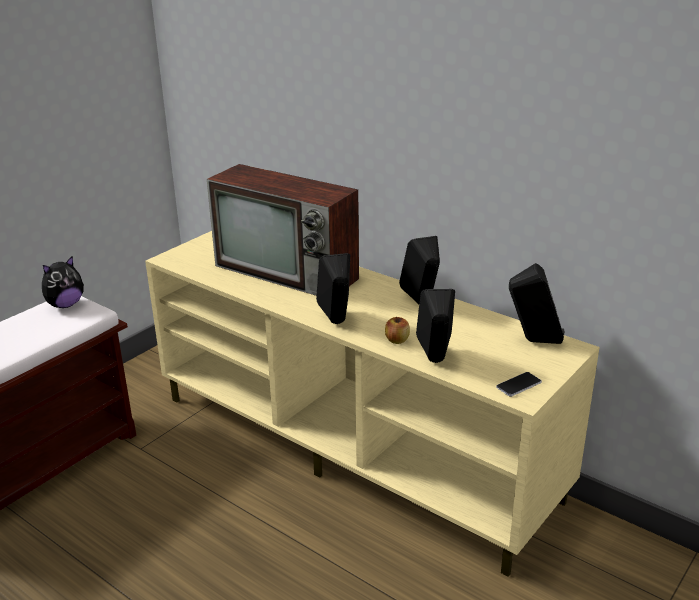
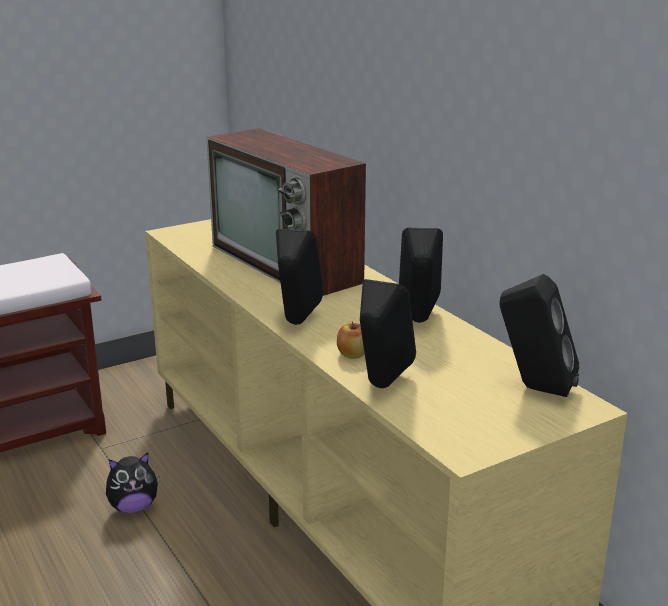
camera: 20 degrees right, 5 degrees down
plush toy [42,256,84,308] -> plush toy moved to [106,452,159,513]
phone [496,372,542,397] -> none

